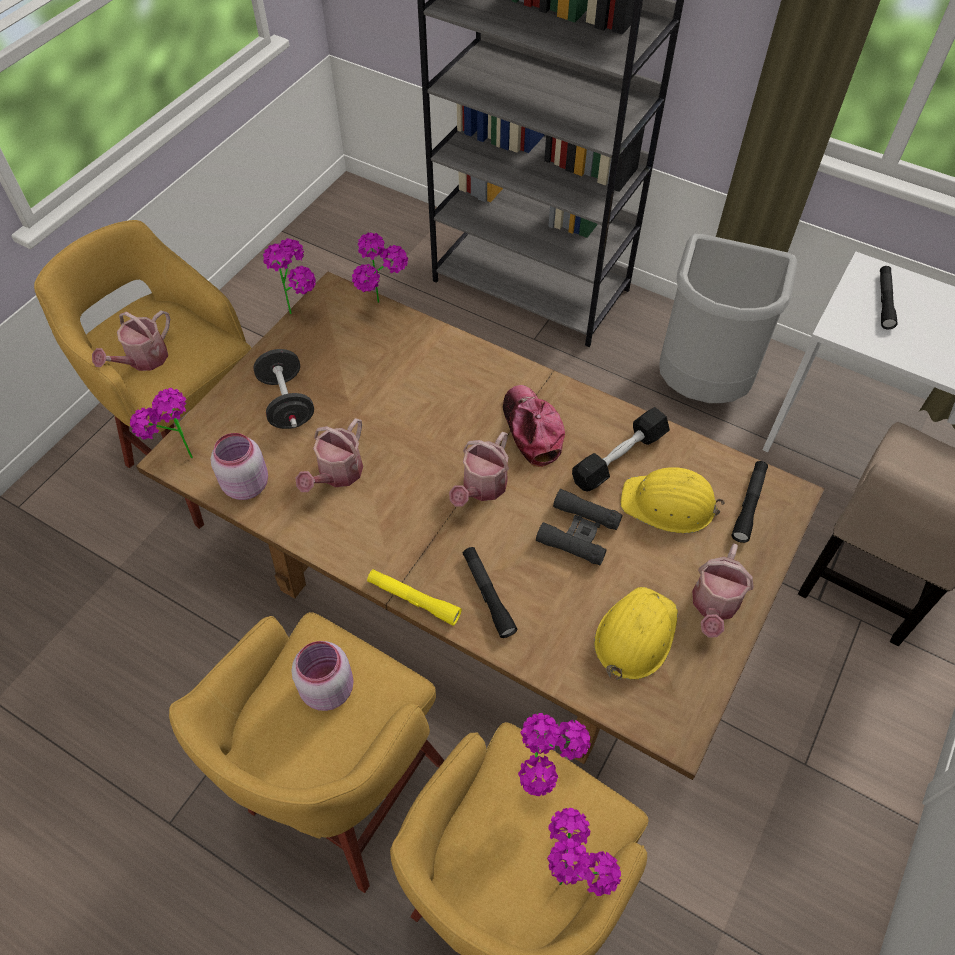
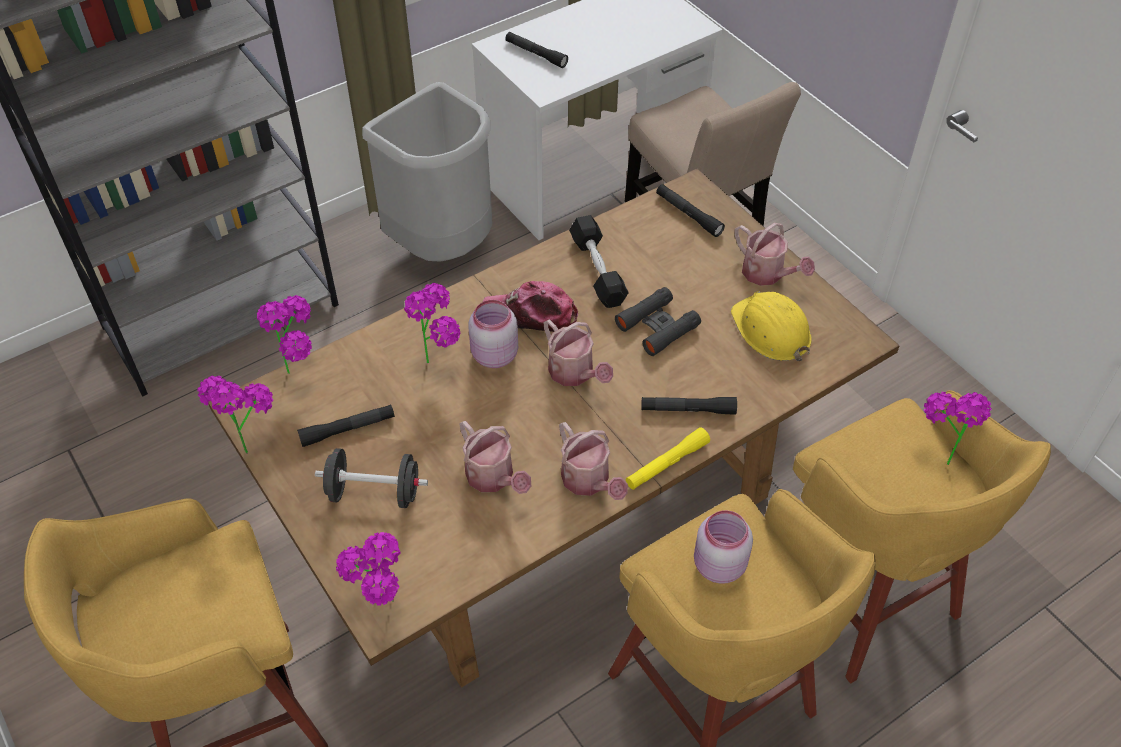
camera: 65 degrees left, 5 degrees down
watering can [92,310,170,371] -> watering can moved to [559,422,628,500]
pink jar [211,433,268,500] -> pink jar moved to [468,300,518,368]
potted plant [518,713,591,796] -> potted plant moved to [404,283,460,363]
yellow hard hat [621,467,725,533] -> none
none -> black flashlight [297,404,395,447]

